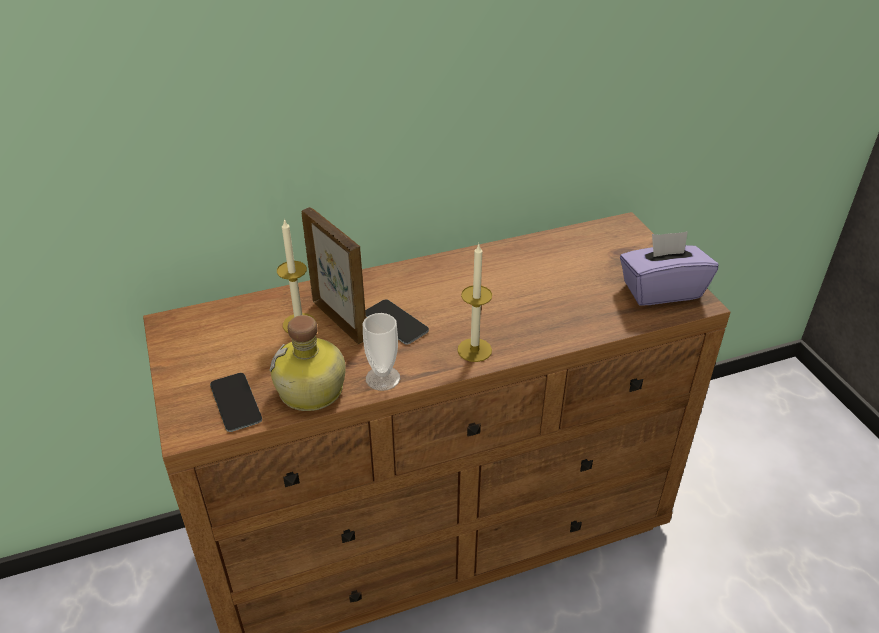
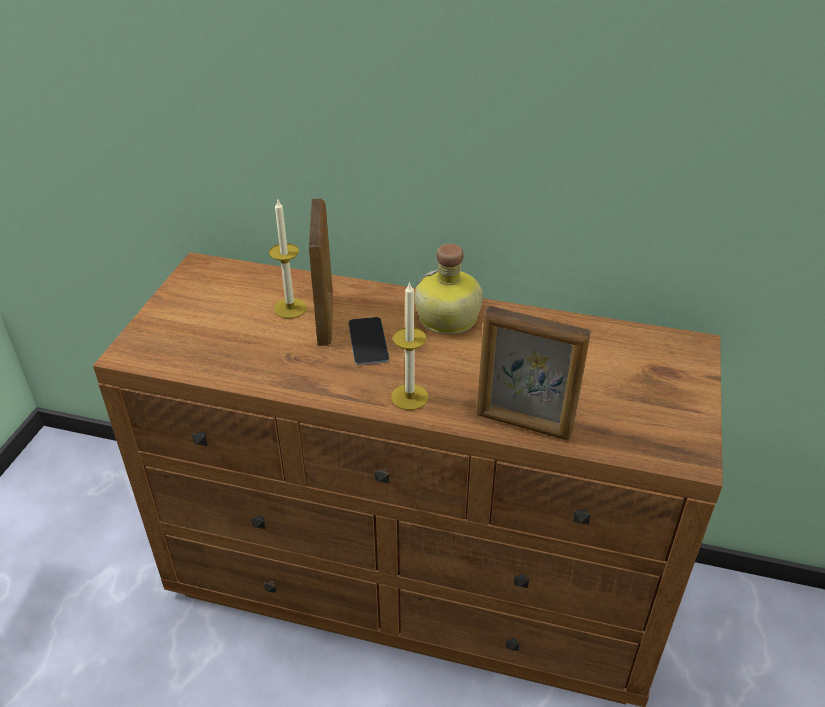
camera: 35 degrees right, 0 degrees up
phone [210,373,262,432] -> none
bottle [269,315,346,411] -> bottle moved to [415,244,483,334]
cup [363,313,400,391] -> none
purple tissue box [620,231,719,306] -> none
none -> picture frame [477,306,591,441]

